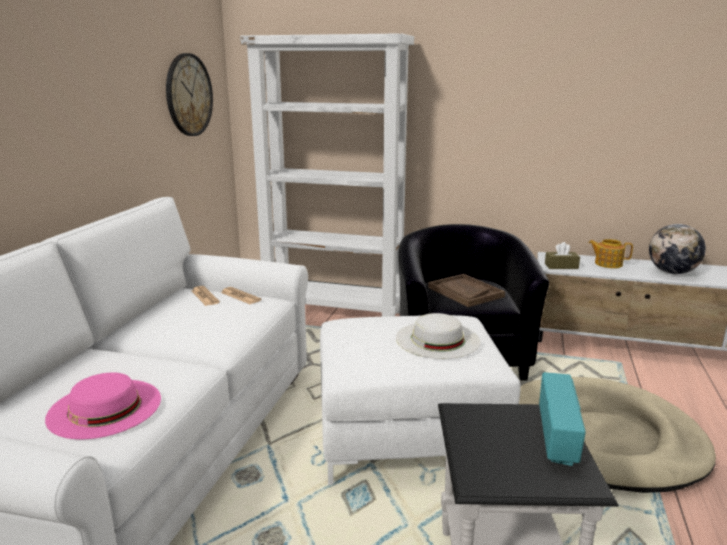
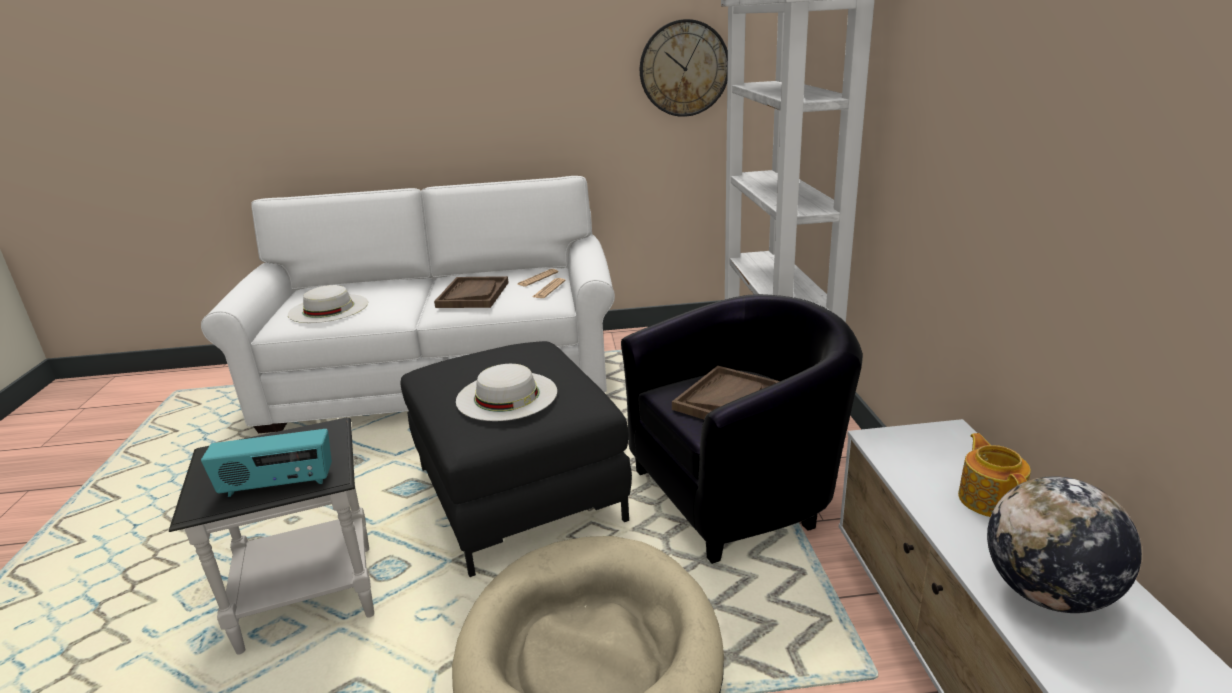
camera: 70 degrees right, 5 degrees up
pink hat [45,373,161,439] -> white hat [288,285,368,323]
white ottoman [320,315,520,485] -> black ottoman [401,341,632,577]
brown tissue box [545,242,580,269] -> none
none -> brown tray [434,276,509,308]

